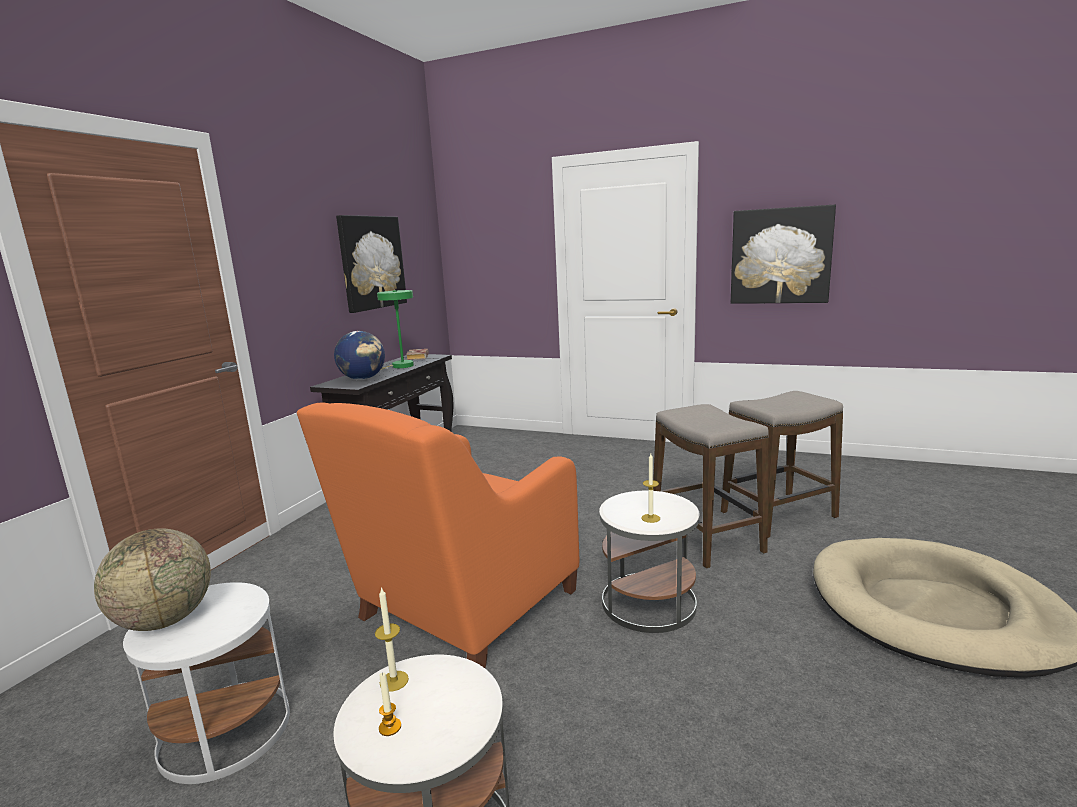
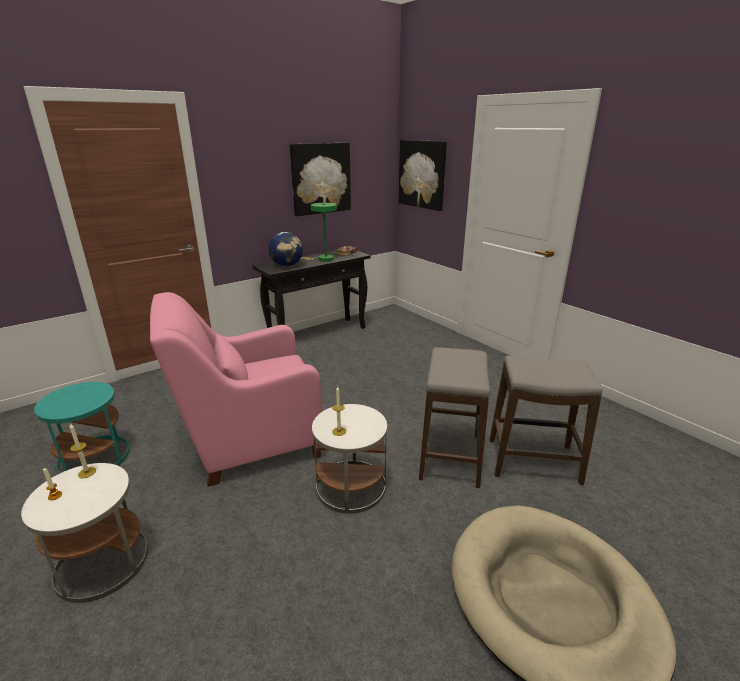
camera: 30 degrees right, 10 degrees up
globe [94,528,211,631] -> none
white side table [123,582,290,784] -> turquoise side table [34,382,130,474]
orange armchair [297,402,579,668] -> pink armchair [150,292,322,487]
picture [731,205,836,304] -> picture moved to [399,140,447,211]

